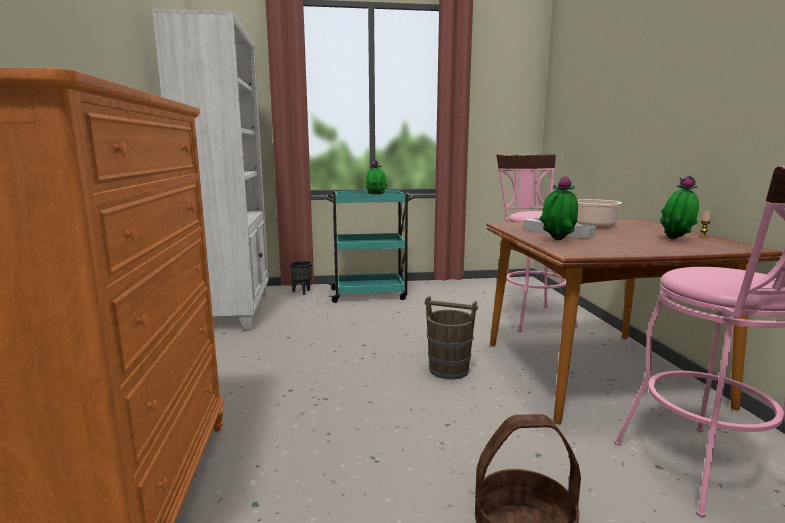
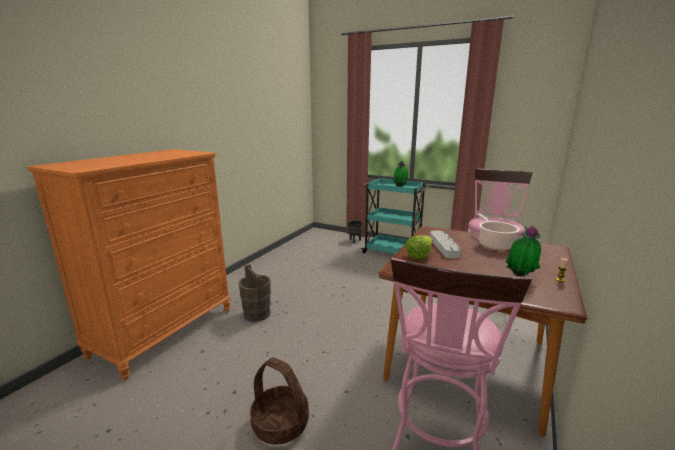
camera: 35 degrees right, 5 degrees up
white bookcase [152,9,269,330] -> none
brown bucket [425,296,478,380] -> brown bucket moved to [238,264,271,322]
potted plant [540,176,578,240] -> lettuce [405,235,433,259]

